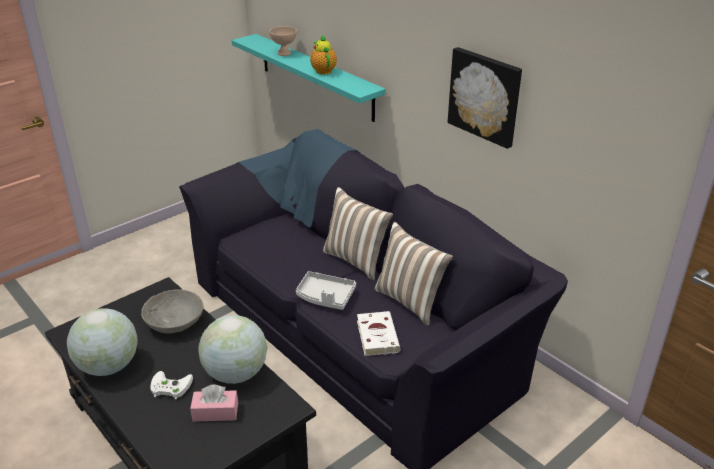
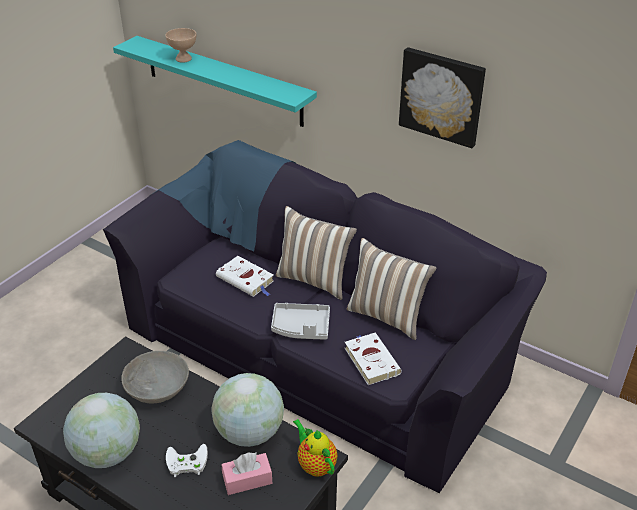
camera: 15 degrees left, 5 degrees up
teapot [310,35,337,75] -> teapot moved to [293,419,337,477]
none -> white book [216,256,274,297]

